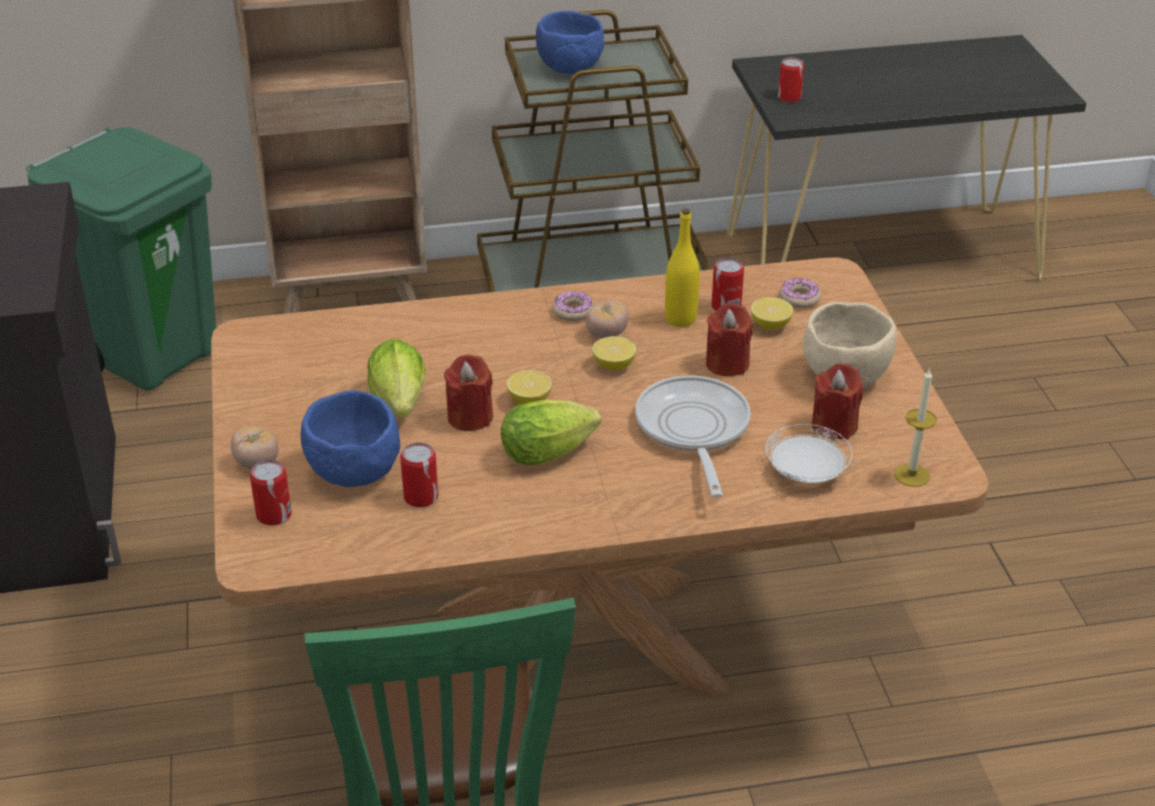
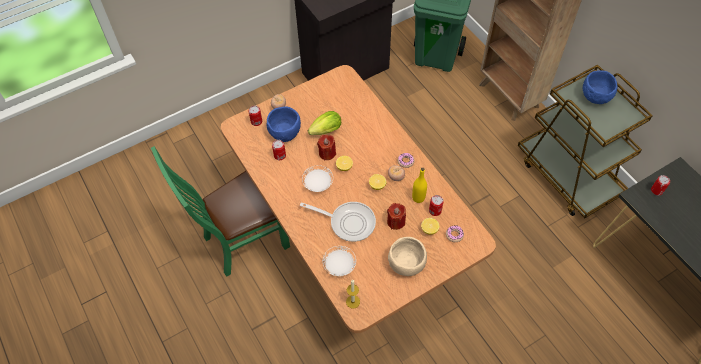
camera: 70 degrees right, 20 degrees up
lettuce [501,400,601,466] -> white plate [302,165,333,192]
frying pan [635,376,750,498] -> frying pan turned 45 degrees clockwise [300,202,376,242]
red candle [812,363,863,440] -> none

